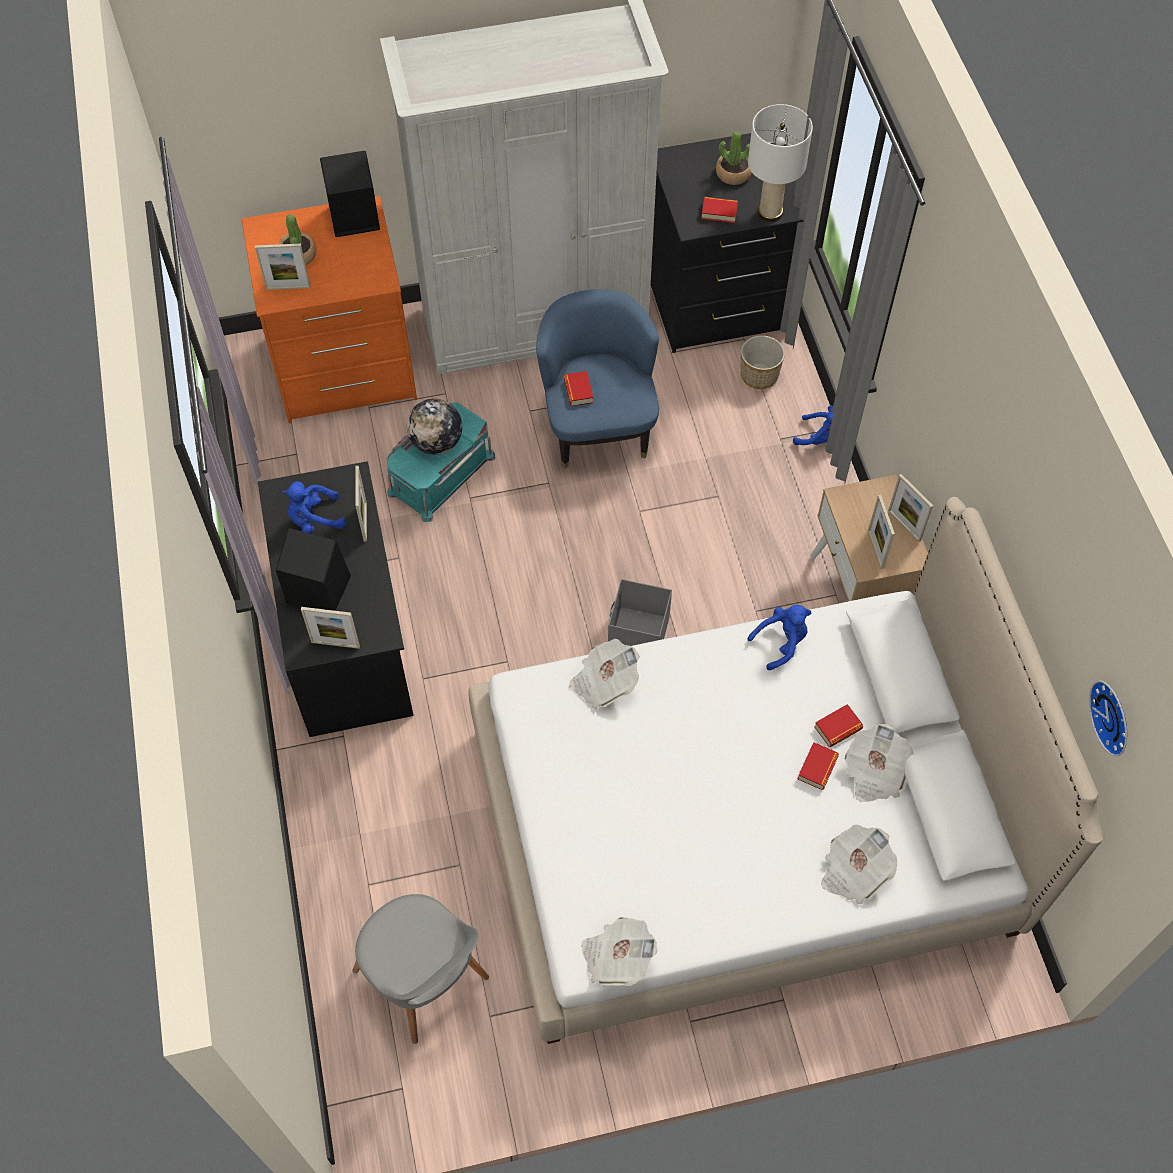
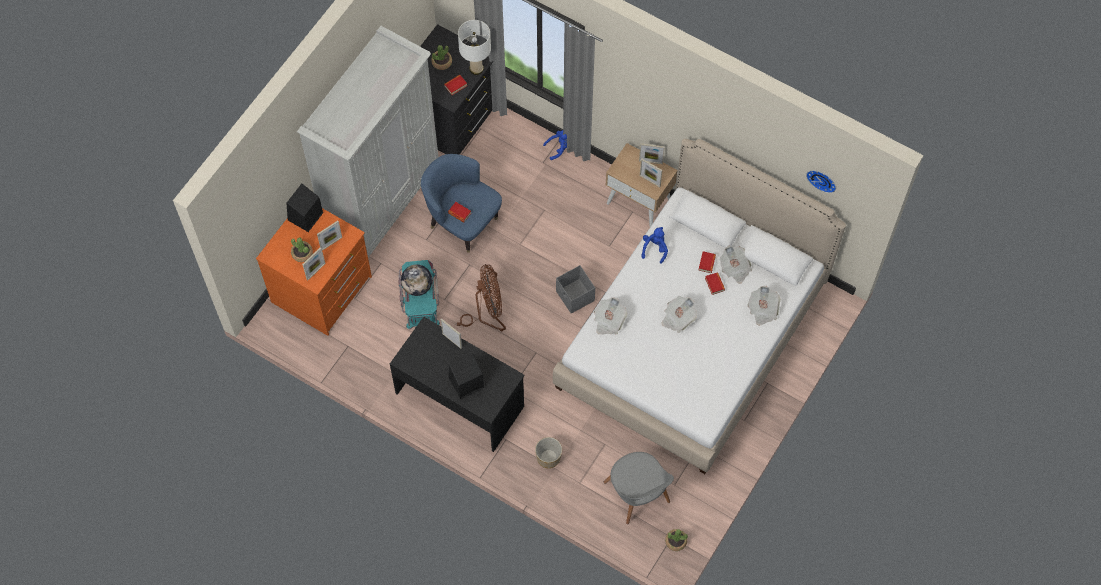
camera: 45 degrees left, 5 degrees up
blue plush toy [282,481,346,534] -> none
picture frame [301,607,360,649] -> picture frame moved to [317,221,342,251]
grey chair [353,894,489,1044] -> grey chair turned 60 degrees clockwise [604,452,674,524]
newspaper [581,917,657,986] -> newspaper moved to [662,296,697,333]
planter [740,335,785,389] -> planter moved to [535,437,562,468]
none -> brown fan [456,264,506,331]
none -> potted plant [665,529,688,551]

